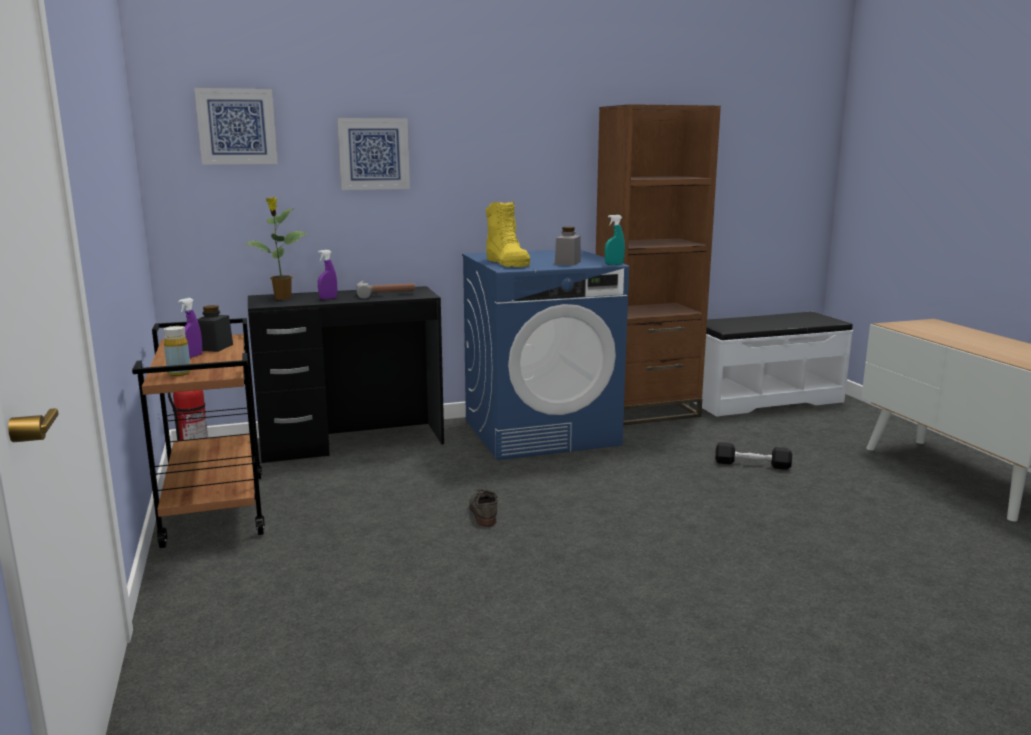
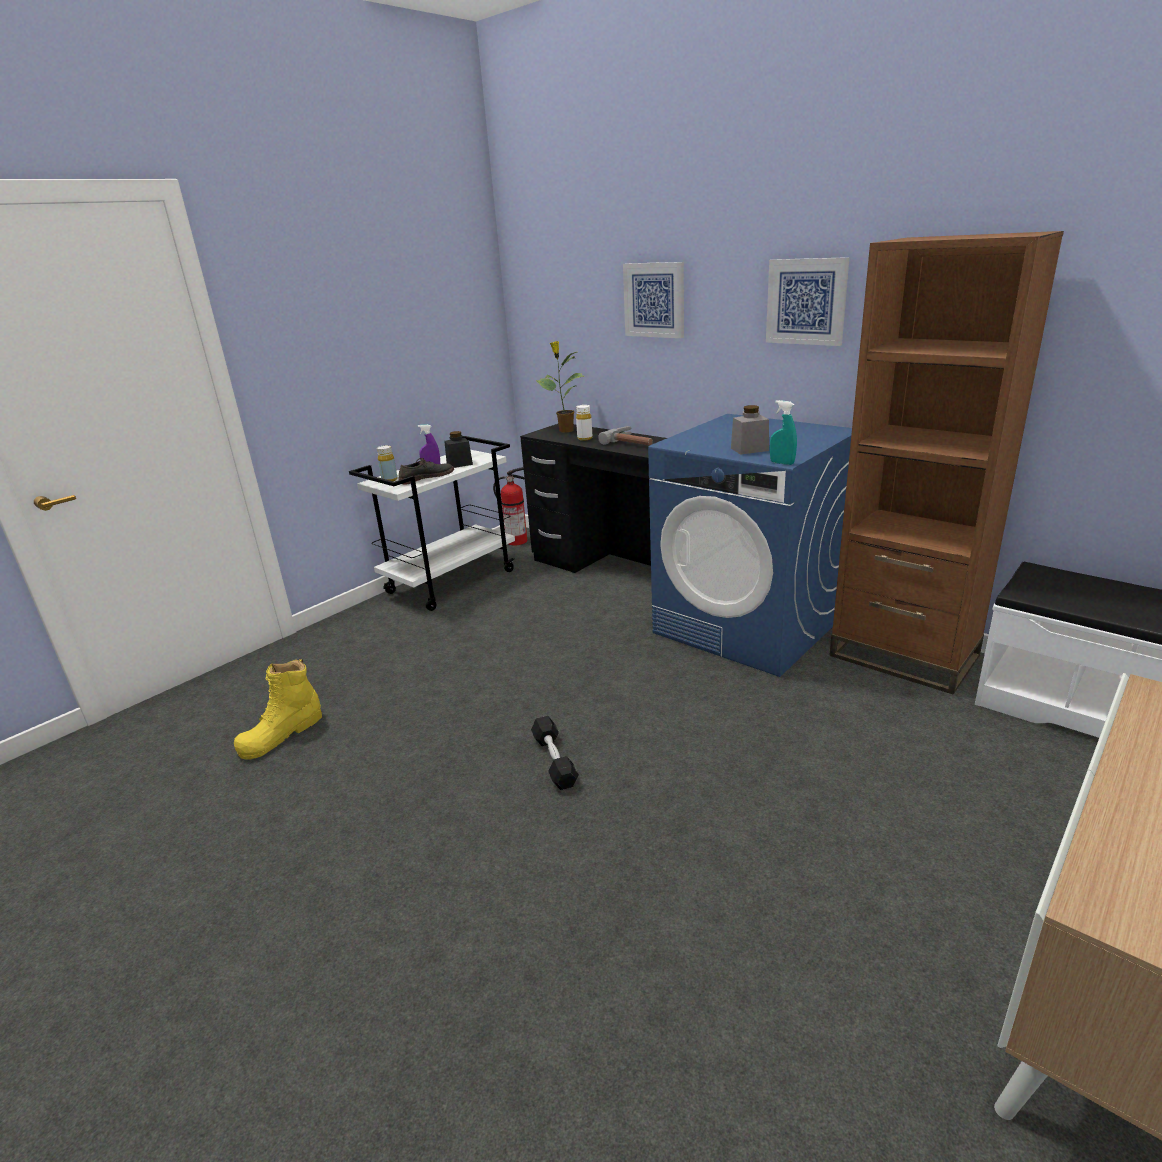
camera: 60 degrees right, 10 degrees up
brown cart [132,318,265,548] -> white cart [349,436,515,611]
picture [194,88,278,165] -> picture moved to [766,257,850,346]
purple spray bottle [318,250,337,300] -> white bottle [576,405,592,441]
grey shoe [469,489,497,527] -> grey shoe moved to [398,458,454,485]
yellow boot [486,202,530,267] -> yellow boot moved to [234,659,322,760]
black dumbbell [715,442,792,470] -> black dumbbell moved to [531,716,579,790]

